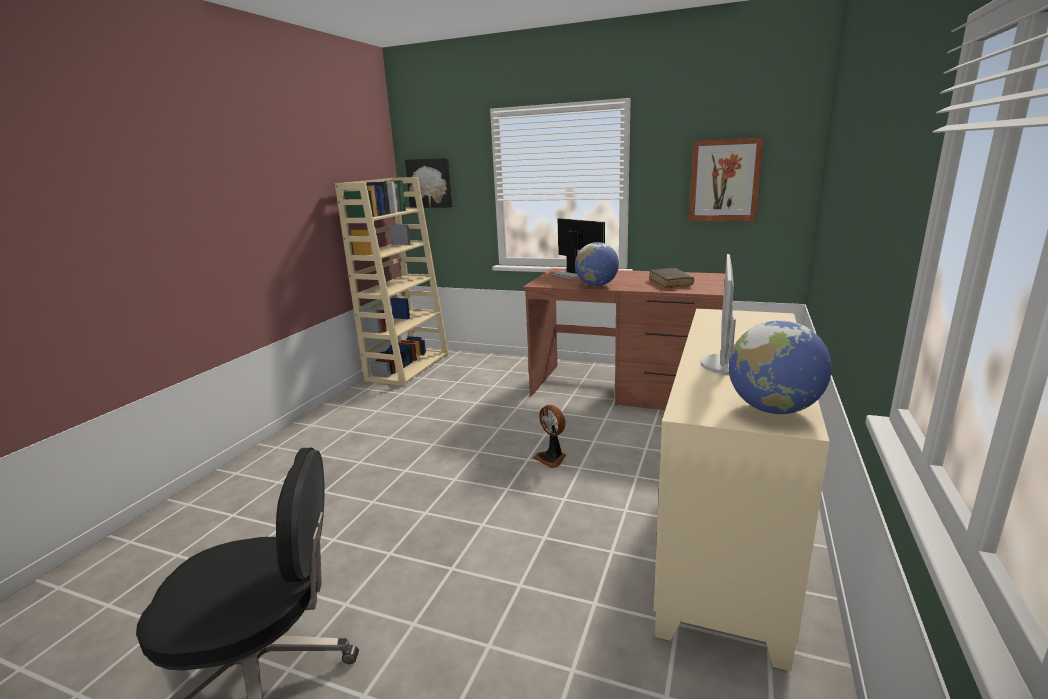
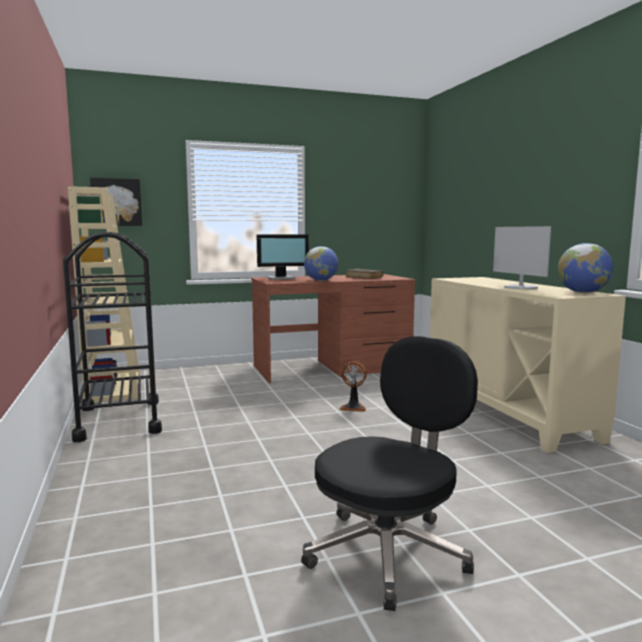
camera: 40 degrees left, 10 degrees down
monitor [552,218,605,279] -> monitor turned 150 degrees clockwise [257,234,309,280]
picture [689,137,764,221] -> none
none -> black cart [63,232,162,442]

